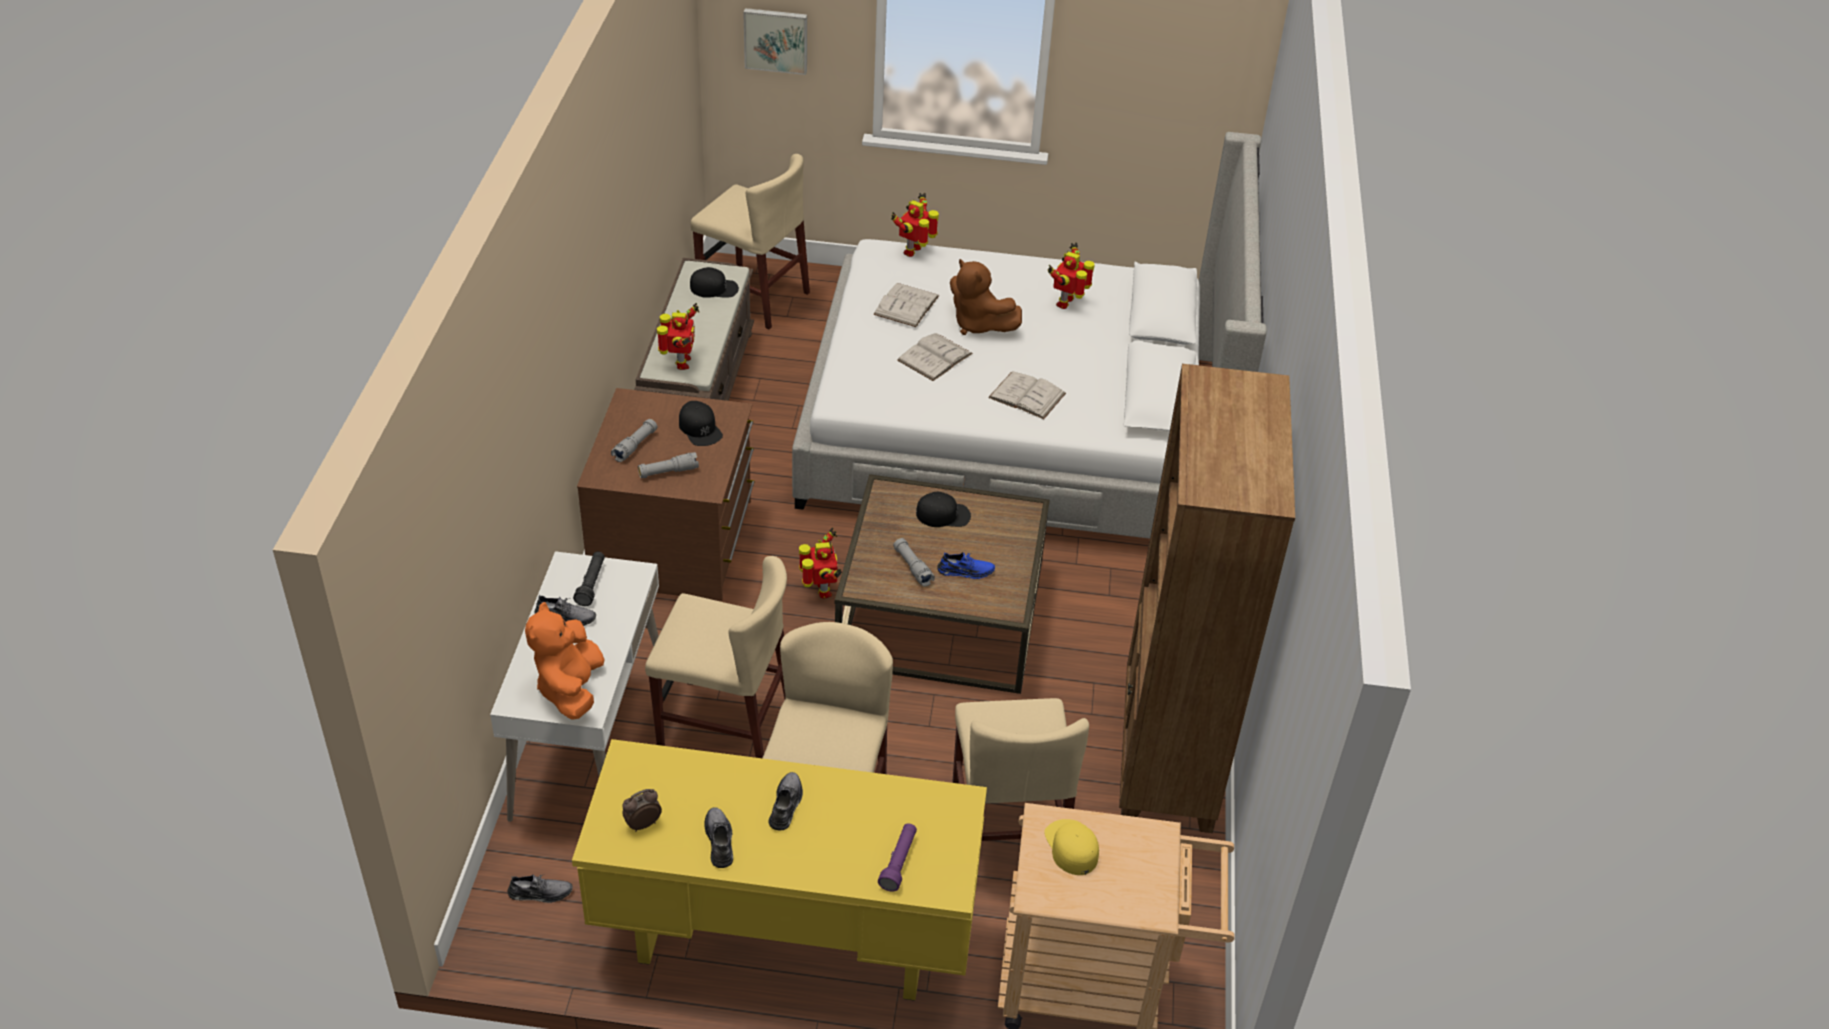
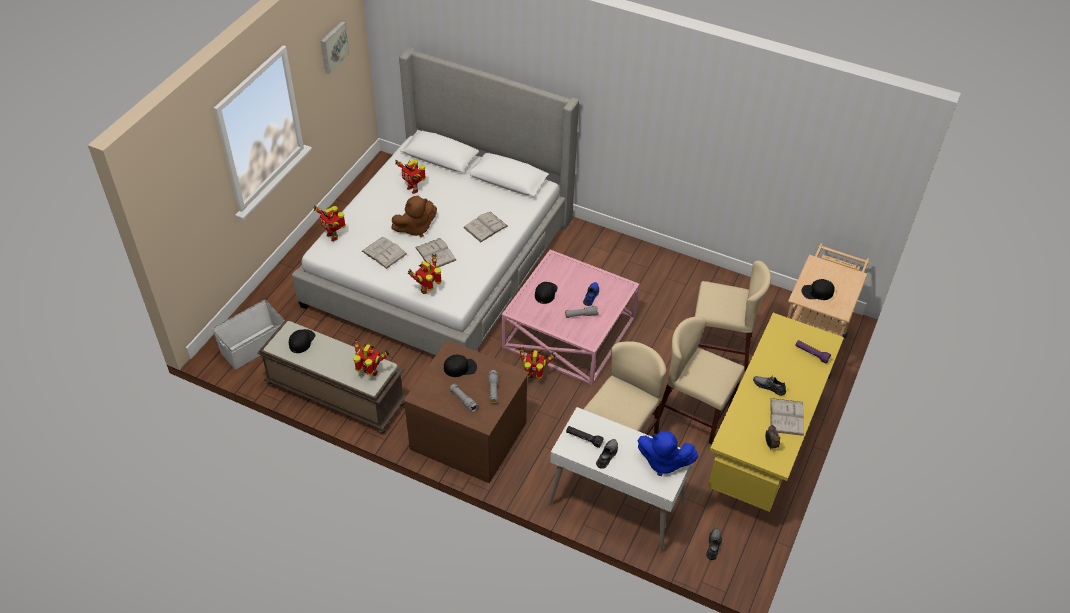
camera: 70 degrees left, 5 degrees up
orange plush toy [525,602,605,720] -> blue plush toy [637,431,698,476]
beige chair [691,154,810,329] -> white storage box [212,300,285,370]
grey shoe [704,807,733,868] -> white book [770,398,804,436]
picture [743,8,807,75] -> picture moved to [321,21,350,74]
brown coffee table [835,474,1050,694] -> pink coffee table [502,250,640,385]
yellow cap [1044,819,1099,875] -> black cap [801,279,835,300]
brown bookcase [1119,364,1295,833] -> none
none -> toy robot [408,254,442,294]

